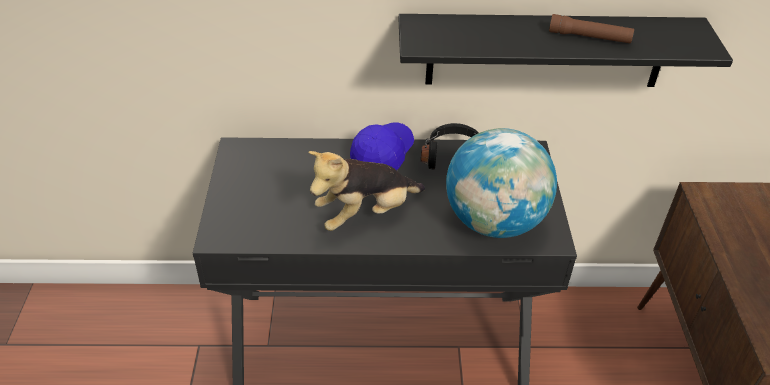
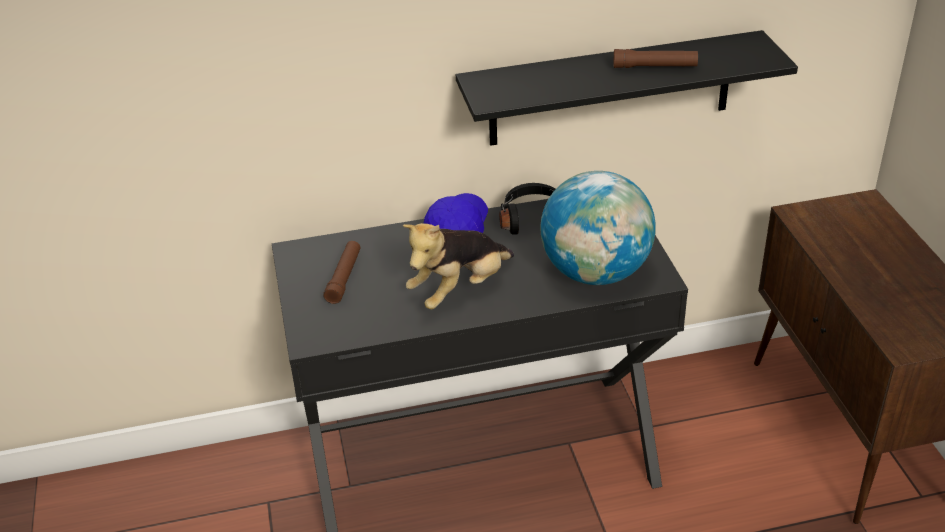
camera: 10 degrees left, 5 degrees down
none -> brown flashlight [323,241,361,304]

